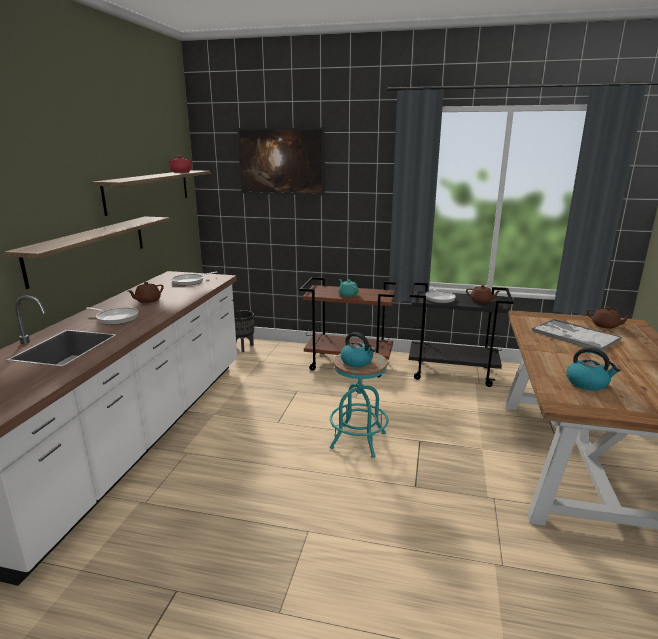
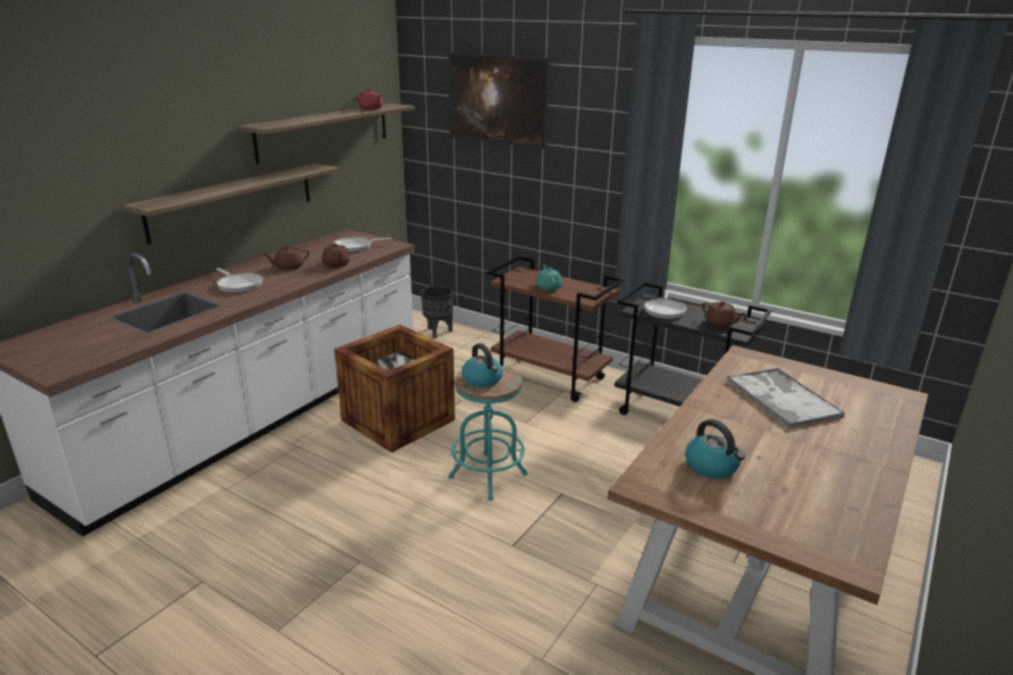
camera: 20 degrees right, 5 degrees up
brown teapot [587,307,632,329] -> brown teapot moved to [322,243,350,268]
none -> crate [334,325,455,453]

